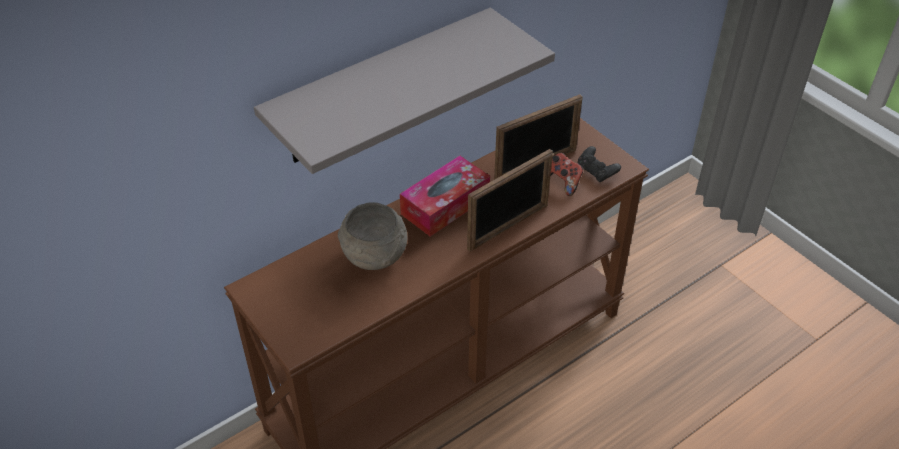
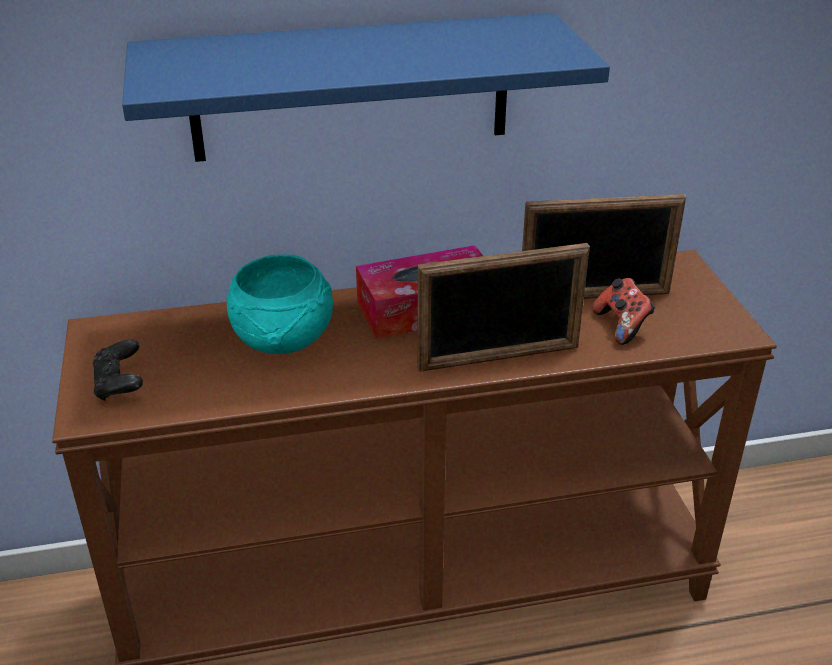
camera: 25 degrees right, 10 degrees down
grey shelf [254,8,555,174] -> blue shelf [122,13,610,162]
grey bowl [338,202,407,270] -> turquoise bowl [226,254,333,354]
black game controller [578,146,621,183] -> black game controller moved to [93,339,143,401]

